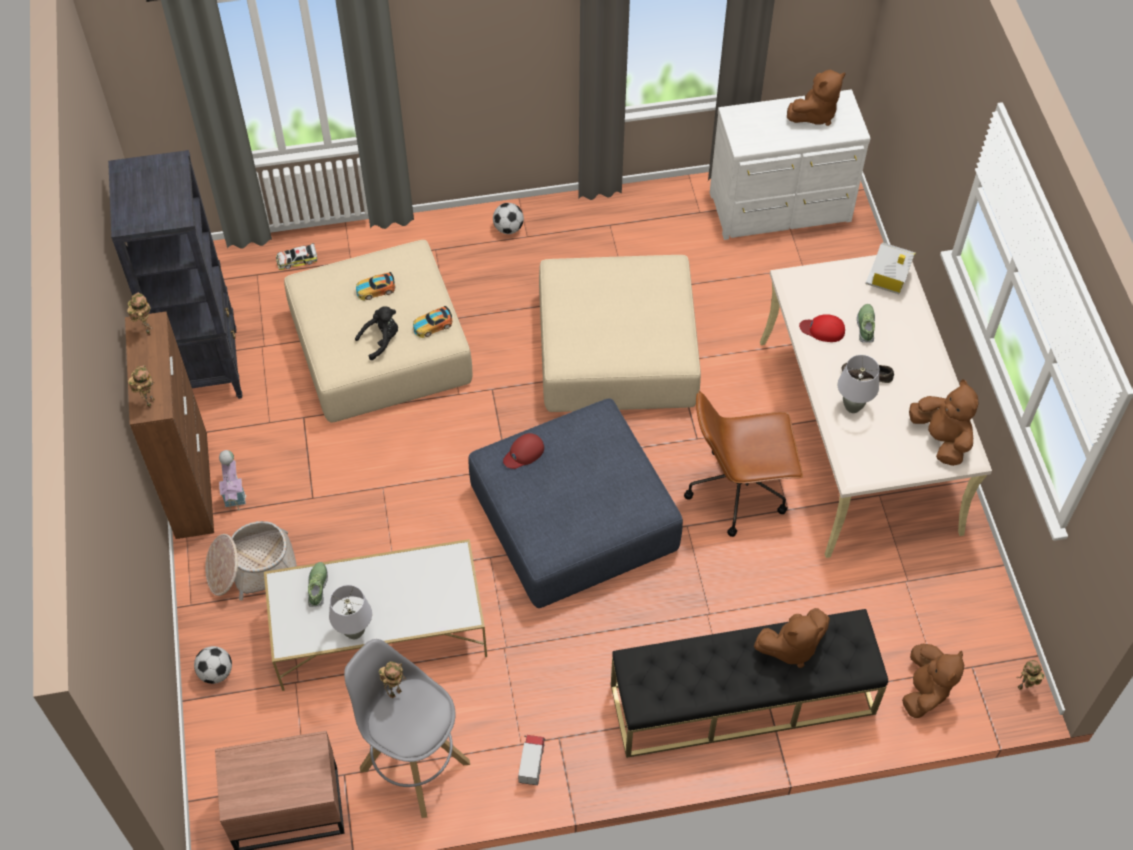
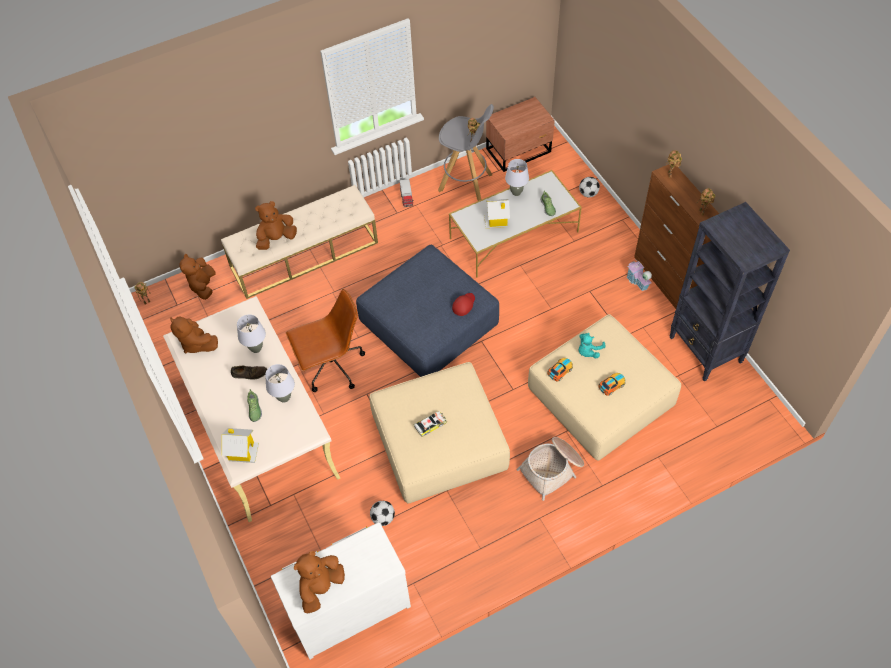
camera: 165 degrees right, 0 degrees up
basket [205,521,297,601] -> basket moved to [517,437,584,501]
toy car [276,243,317,270] -> toy car moved to [414,411,447,437]
black plush toy [355,306,398,360] -> turquoise plush toy [578,333,605,358]
football [493,203,524,234] -> football moved to [370,501,395,526]
black bench [611,609,888,758] -> beige bench [221,185,378,299]
red cap [799,314,845,342] -> grey table lamp [265,364,295,403]
none -> toy house [484,199,510,228]

